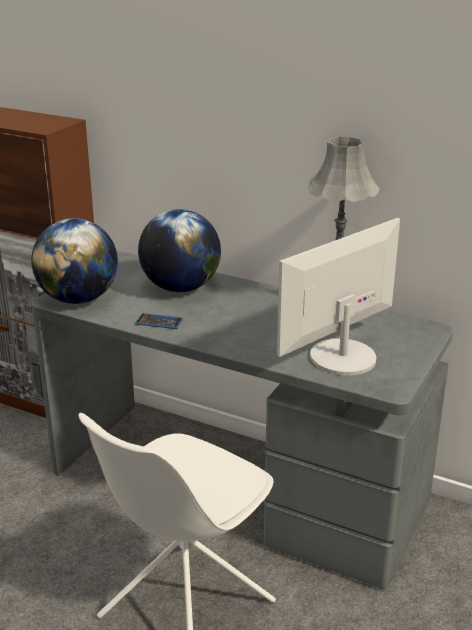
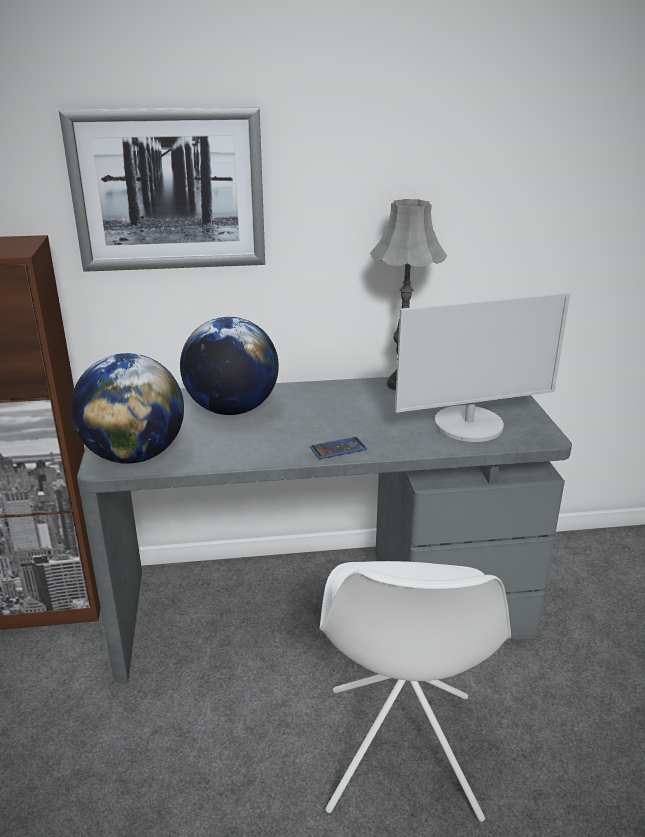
camera: 35 degrees left, 0 degrees up
phone [135,313,183,329] -> phone moved to [310,437,367,459]
monitor [277,218,400,376] -> monitor turned 120 degrees counterclockwise [395,293,570,442]
none -> picture [59,107,265,272]

